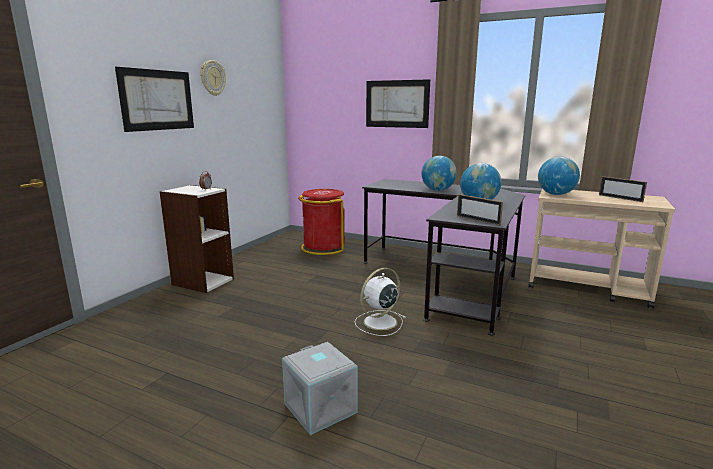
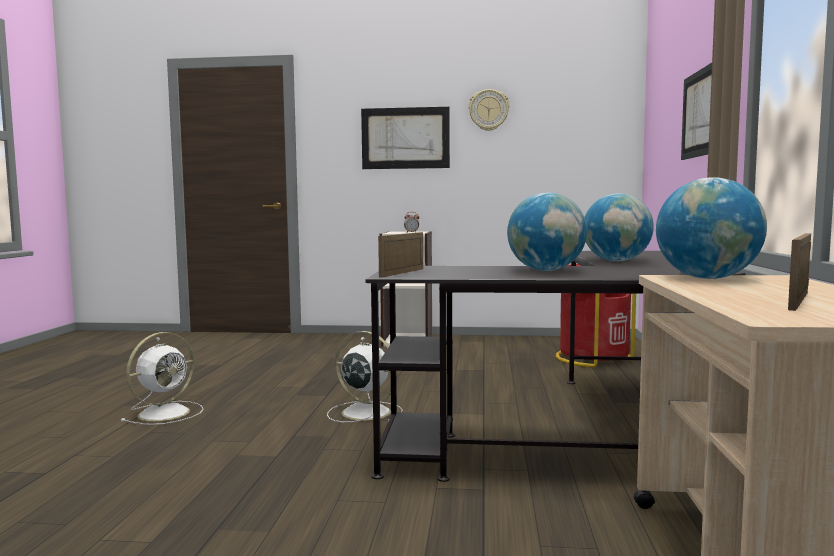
camera: 70 degrees right, 10 degrees down
grey storage box [282,342,358,435] -> white fan [121,332,204,425]

